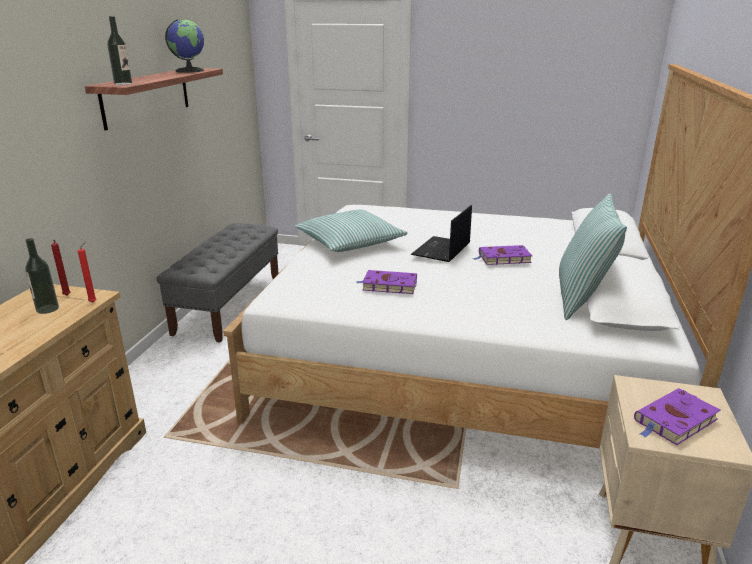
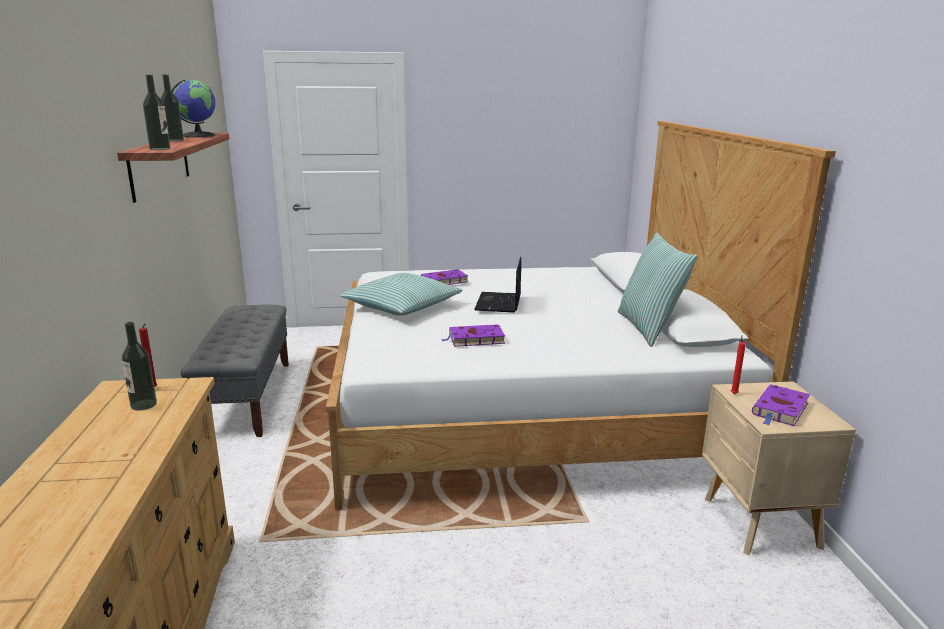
camera: 20 degrees left, 5 degrees down
red candle [78,242,96,303] -> red candle moved to [731,335,746,394]
purple book [473,245,532,265] -> purple book moved to [421,269,468,285]
none -> bottle [160,75,184,141]

